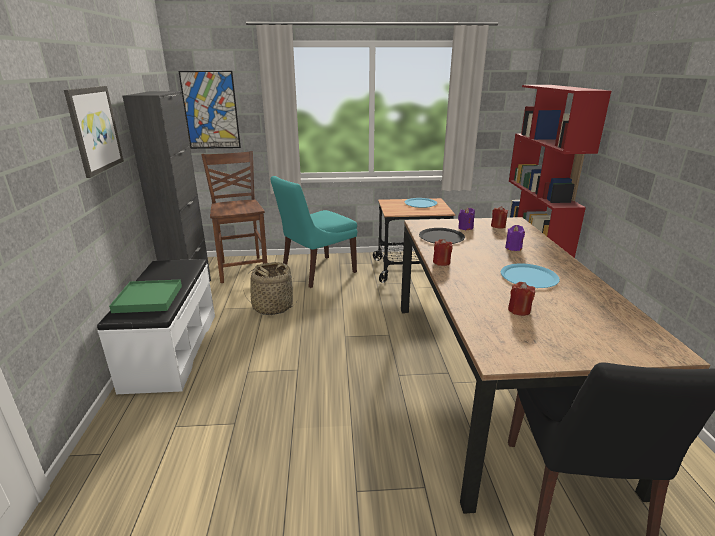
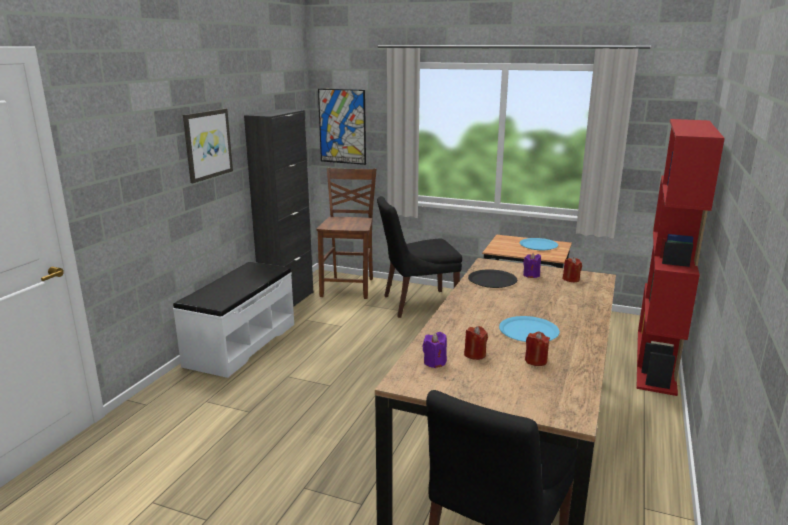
camera: 25 degrees right, 5 degrees down
green tray [109,280,182,313] -> none
basket [243,262,297,315] -> none
turquoise chair [270,176,357,288] -> black chair [377,196,462,318]
red candle [433,239,453,266] -> red candle moved to [525,332,550,366]
purple candle [505,225,525,251] -> purple candle moved to [422,332,447,368]

